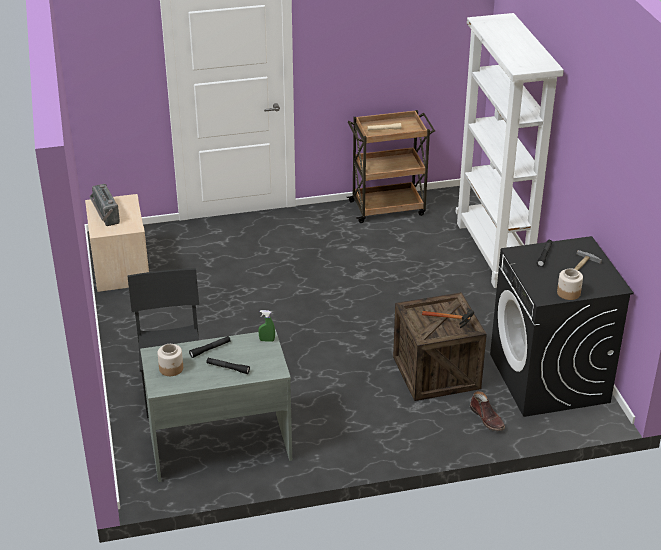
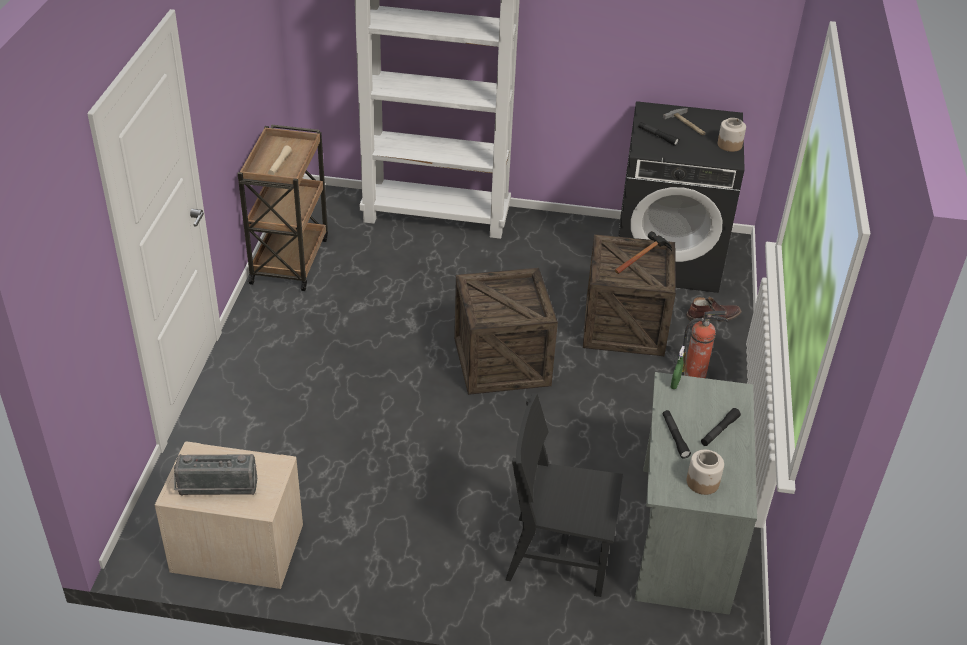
camera: 70 degrees left, 5 degrees up
none -> crate [454,268,558,395]
none -> fire extinguisher [682,311,728,378]

